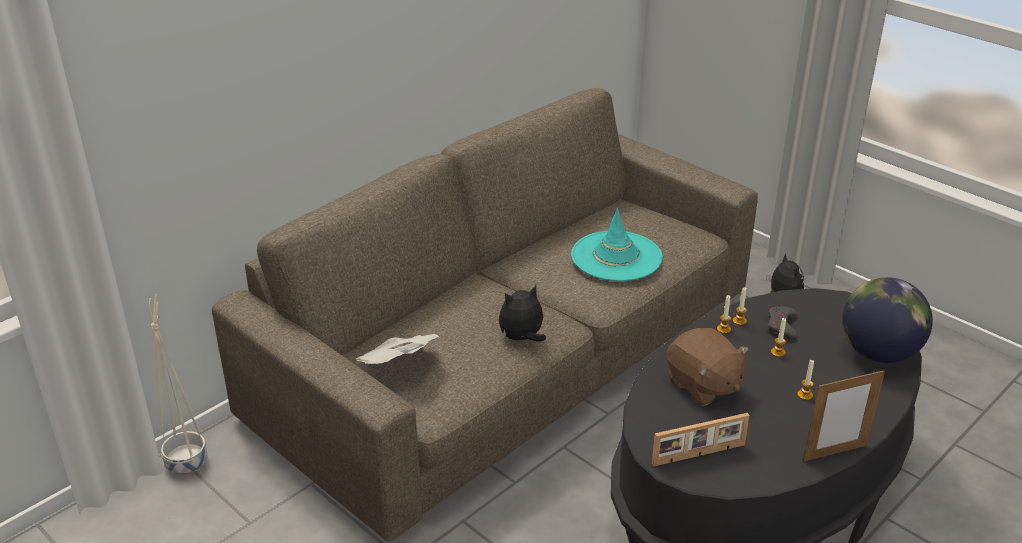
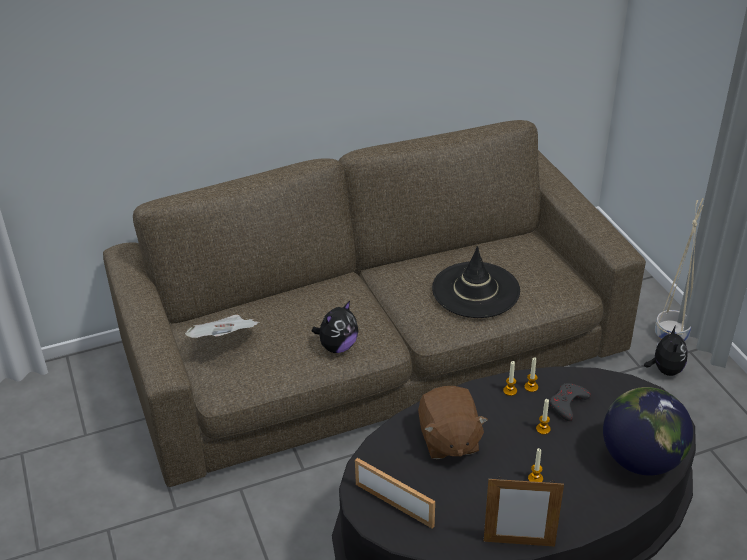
camera: 25 degrees right, 5 degrees up
beige planter [149,294,208,475] -> beige planter moved to [655,198,704,341]
plush toy [499,285,546,342] -> plush toy turned 135 degrees clockwise [312,301,358,353]
turquoise hat [571,208,663,281] -> black hat [432,246,520,318]
picture frame [652,413,750,467] -> picture frame turned 150 degrees counterclockwise [355,458,435,529]

